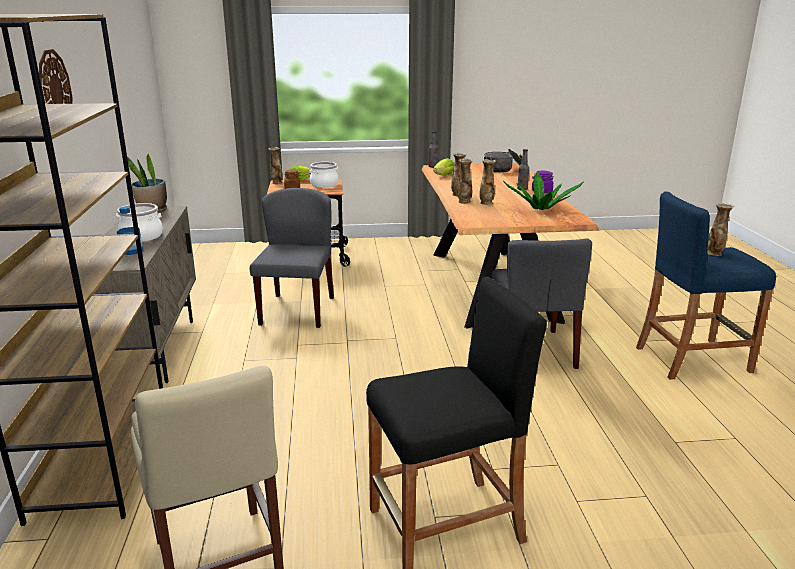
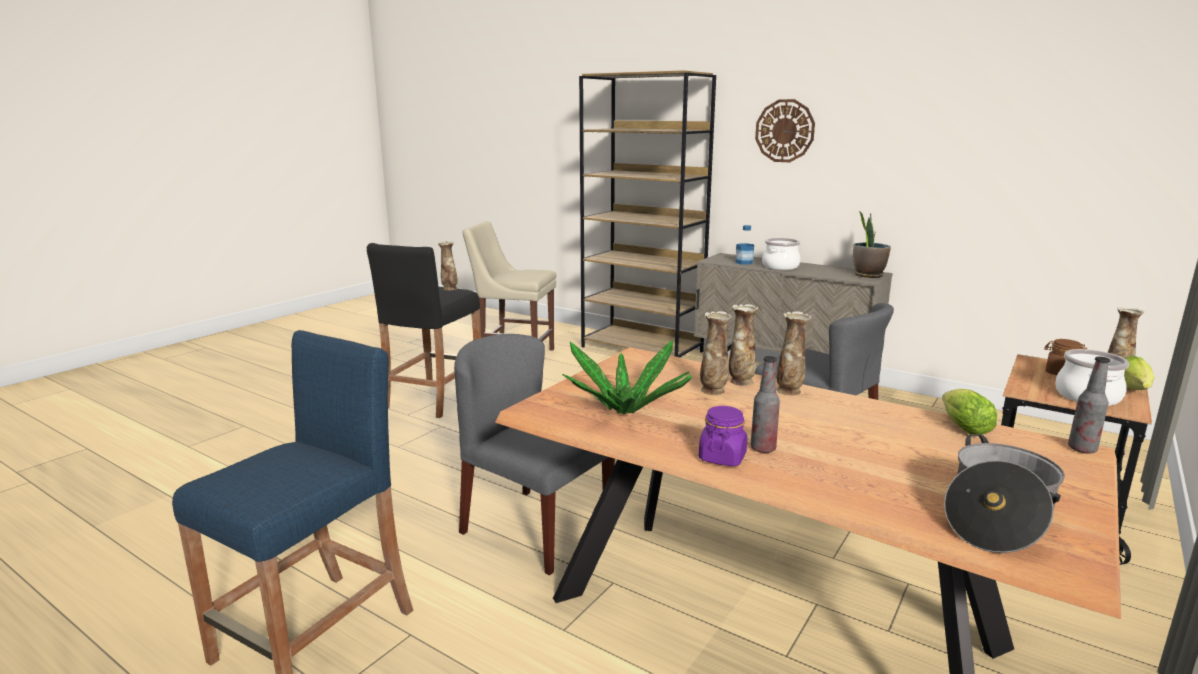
camera: 130 degrees right, 5 degrees down
vase [707,203,734,256] -> vase moved to [438,241,458,291]

